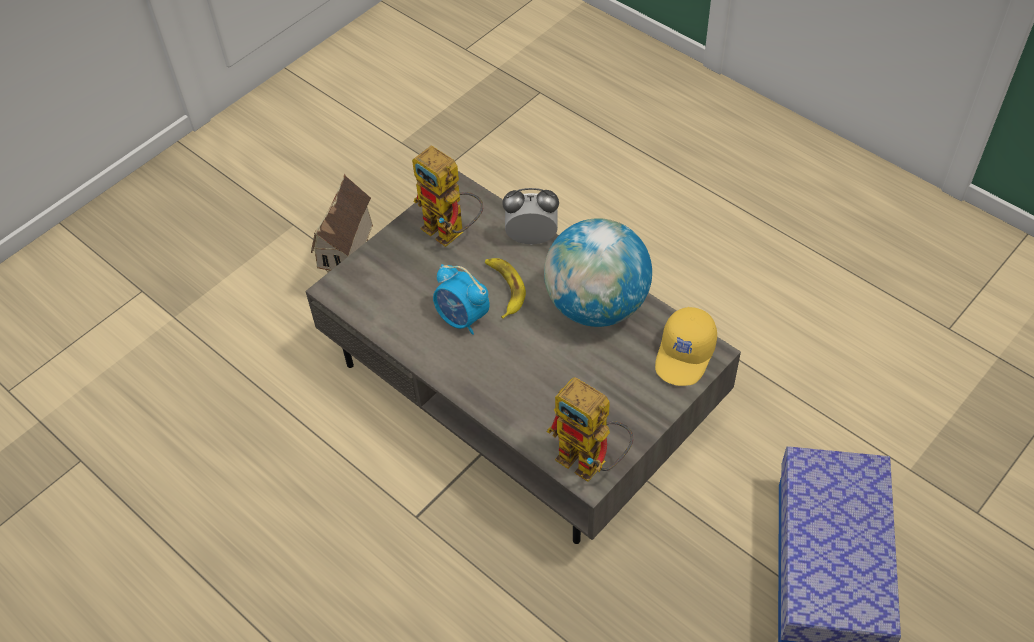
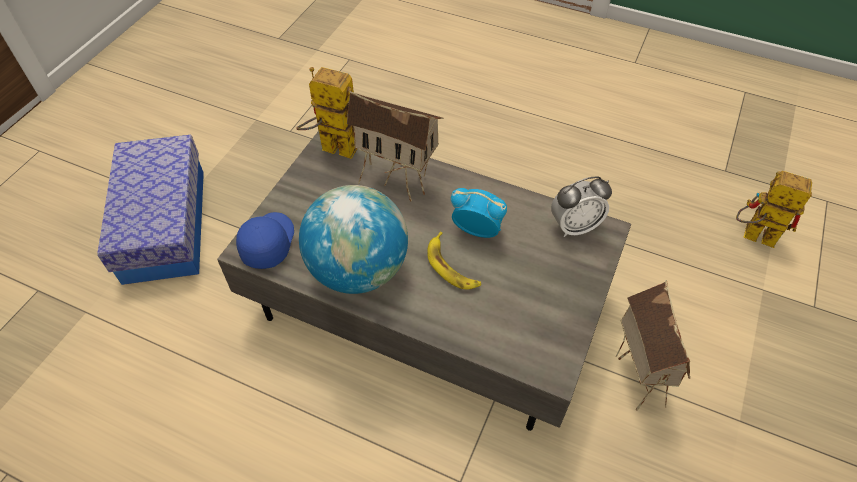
camera: 160 degrees right, 0 degrees up
toy robot [412,145,483,247] -> toy robot moved to [736,171,812,248]
alarm clock [502,188,559,245] -> alarm clock moved to [551,177,612,237]
yellow cap [655,307,717,386] -> blue cap [236,212,294,269]
none -> toy house [347,91,444,201]

